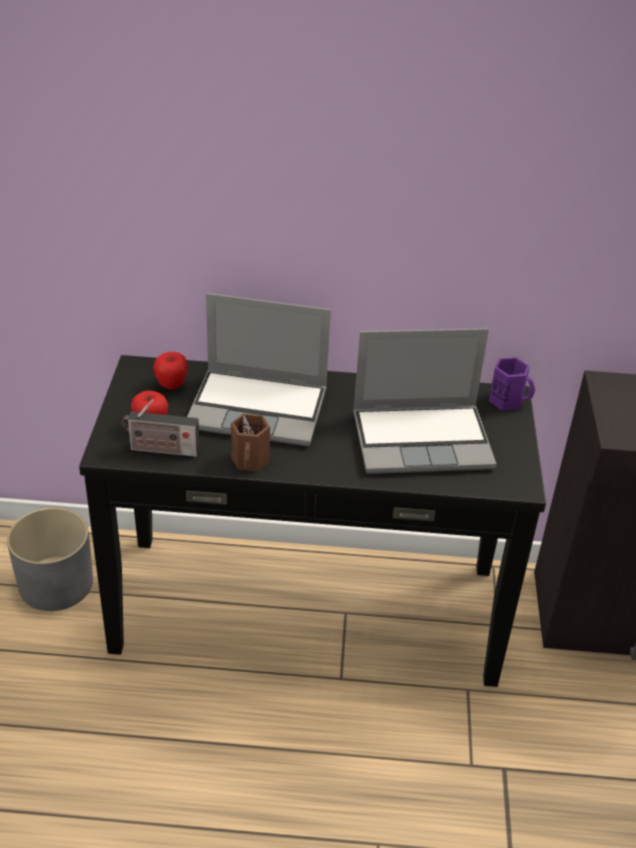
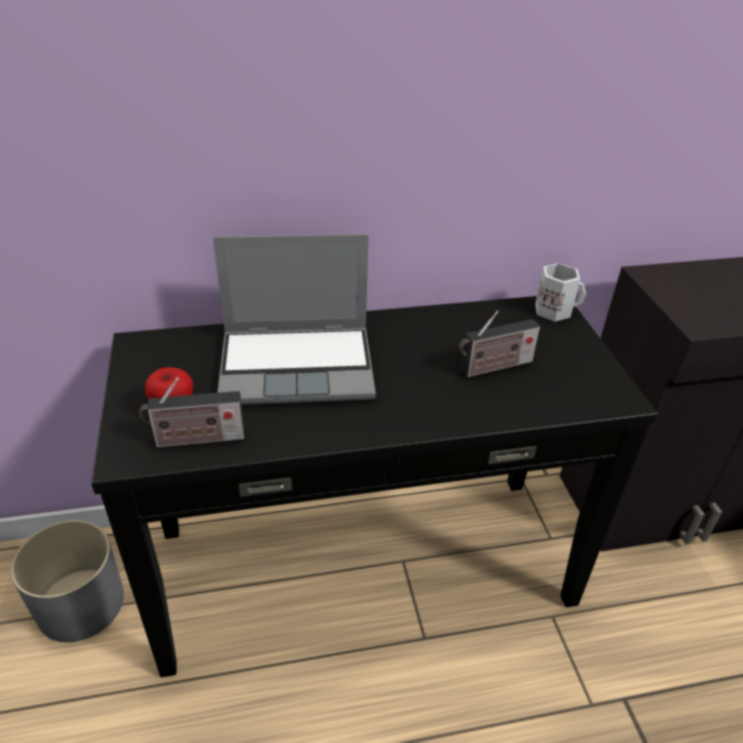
camera: 15 degrees left, 0 degrees up
apple [153,352,188,390] -> none
brown mug [231,414,270,472] -> none
laptop [353,328,497,474] -> radio [459,310,540,377]
purple mug [489,358,535,410] -> white mug [535,263,586,322]

